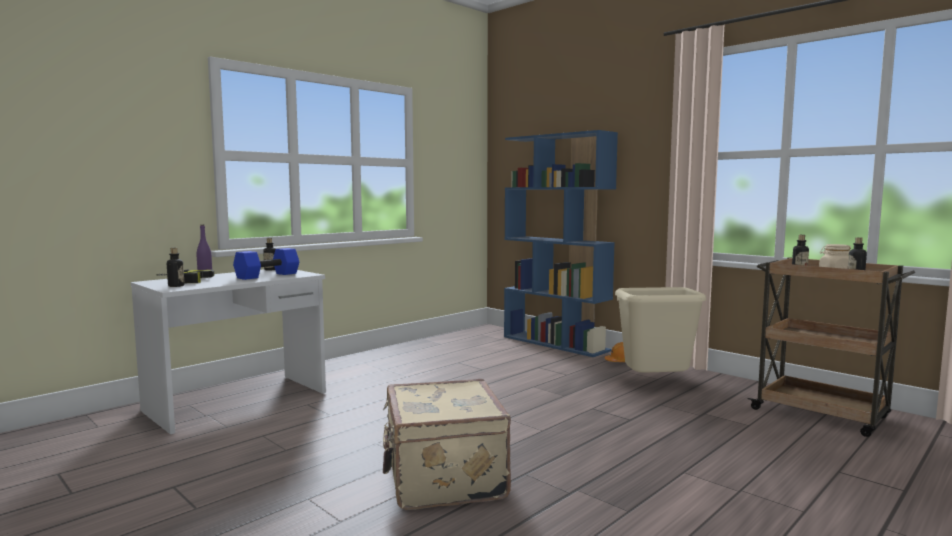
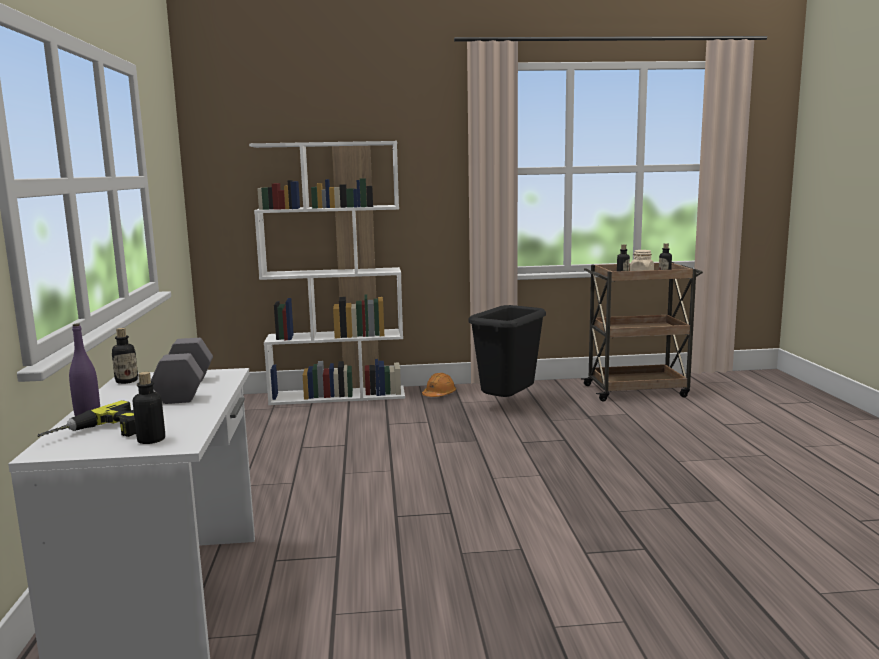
camera: 50 degrees left, 5 degrees up
blue dumbbell [233,248,299,280] -> grey dumbbell [151,338,213,404]
beige suitcase [383,379,511,510] -> none
blue bookcase [504,130,618,357] -> white bookcase [249,141,405,405]
beige trash can [615,287,706,373] -> black trash can [468,305,546,397]

